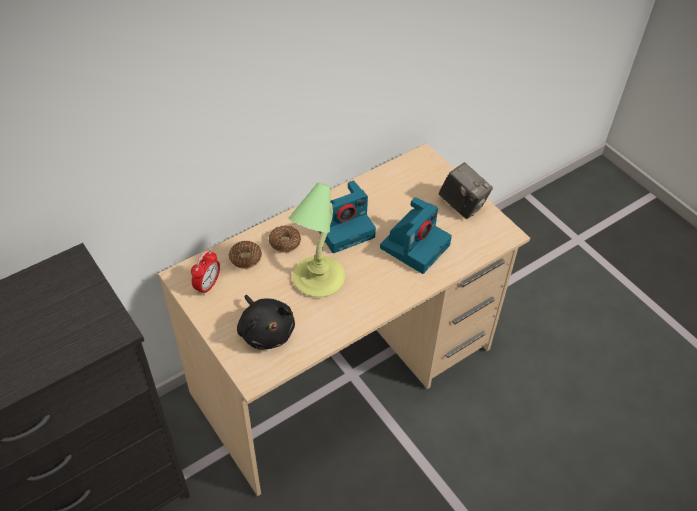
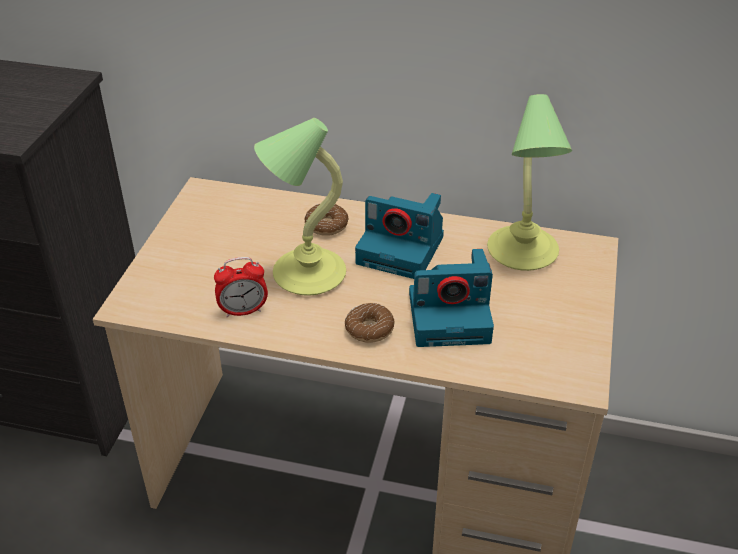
camera: 50 degrees right, 10 degrees down
alarm clock [191,250,220,295] -> alarm clock moved to [214,257,268,317]
donut [229,241,262,269] -> donut moved to [345,303,395,343]
black plush toy [237,295,295,350] -> none
camera [439,162,493,219] -> none
none -> table lamp [487,94,572,271]

